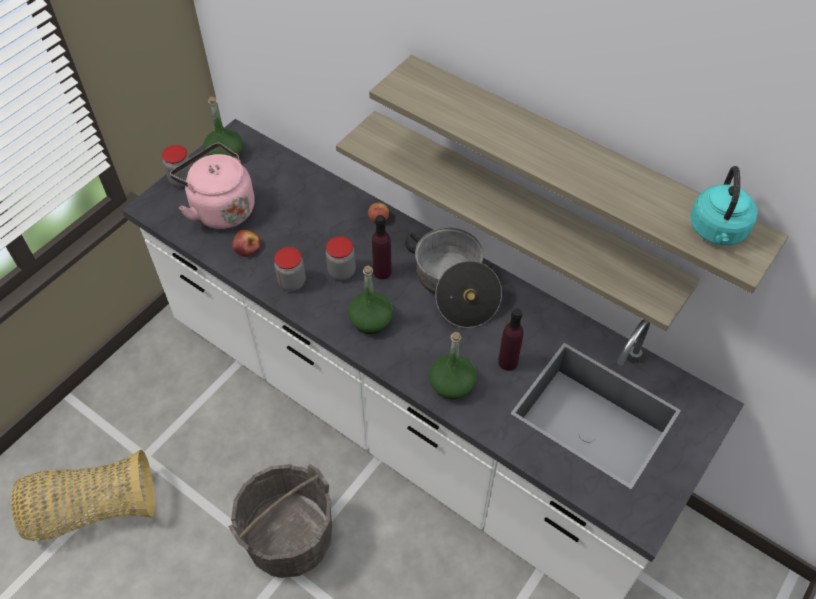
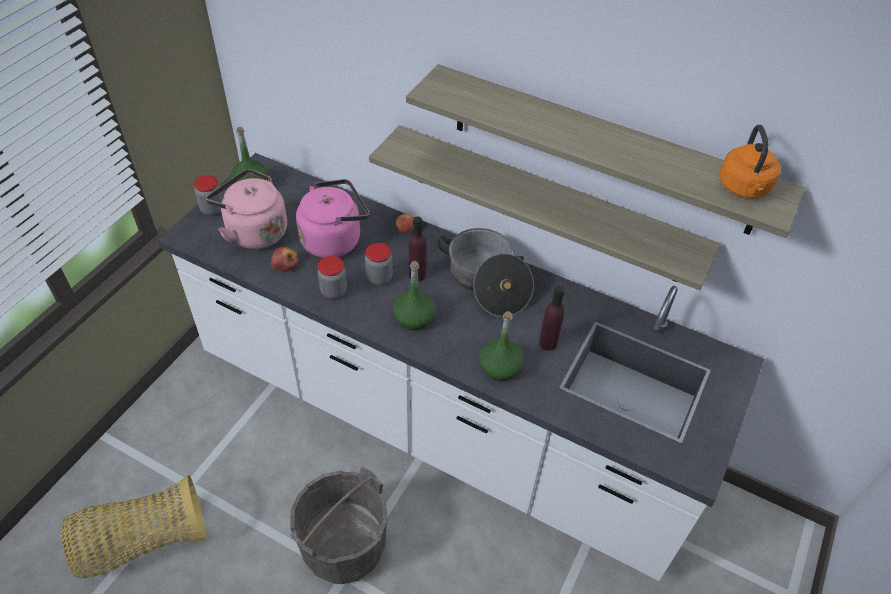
camera: 10 degrees left, 5 degrees down
turquoise kettle [690,166,758,245] -> orange kettle [720,125,781,198]
none -> pink kettle [296,179,369,258]

